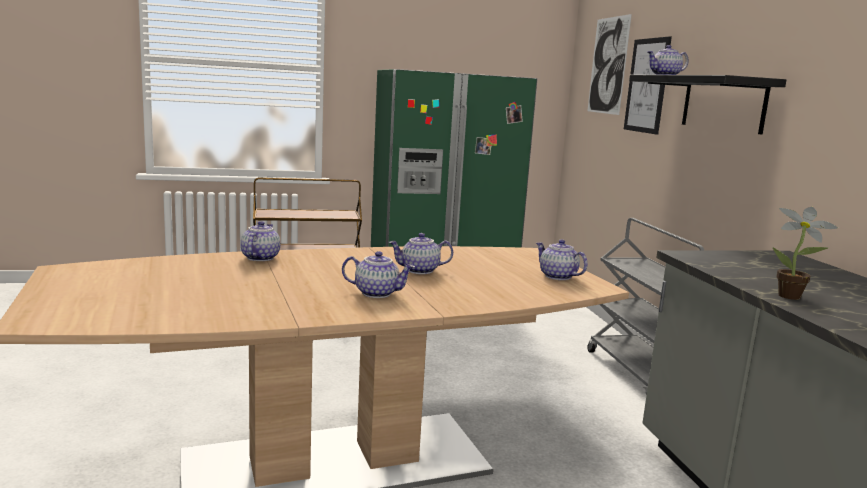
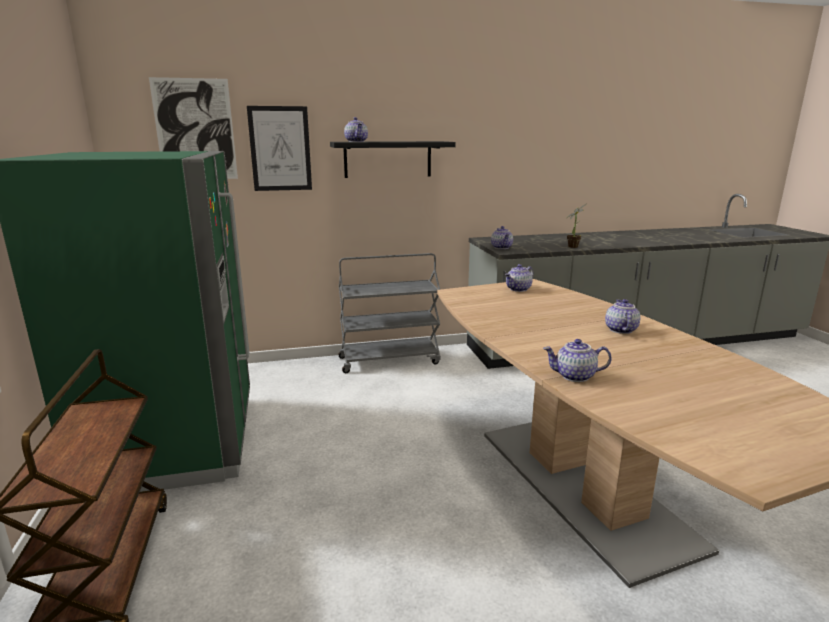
camera: 90 degrees left, 5 degrees up
teapot [389,233,453,274] -> teapot moved to [491,226,513,249]

